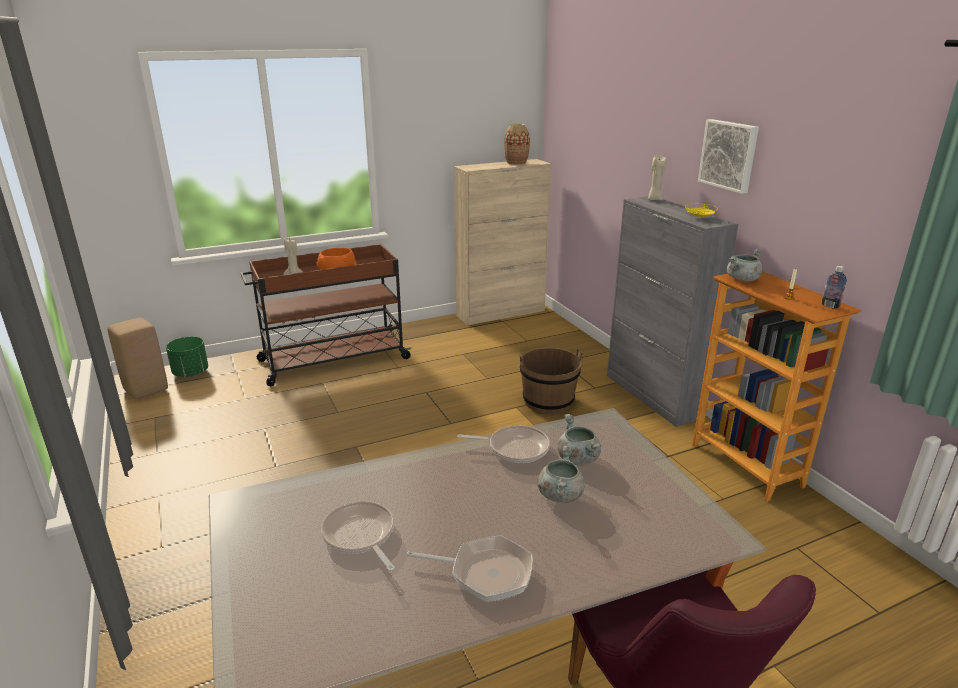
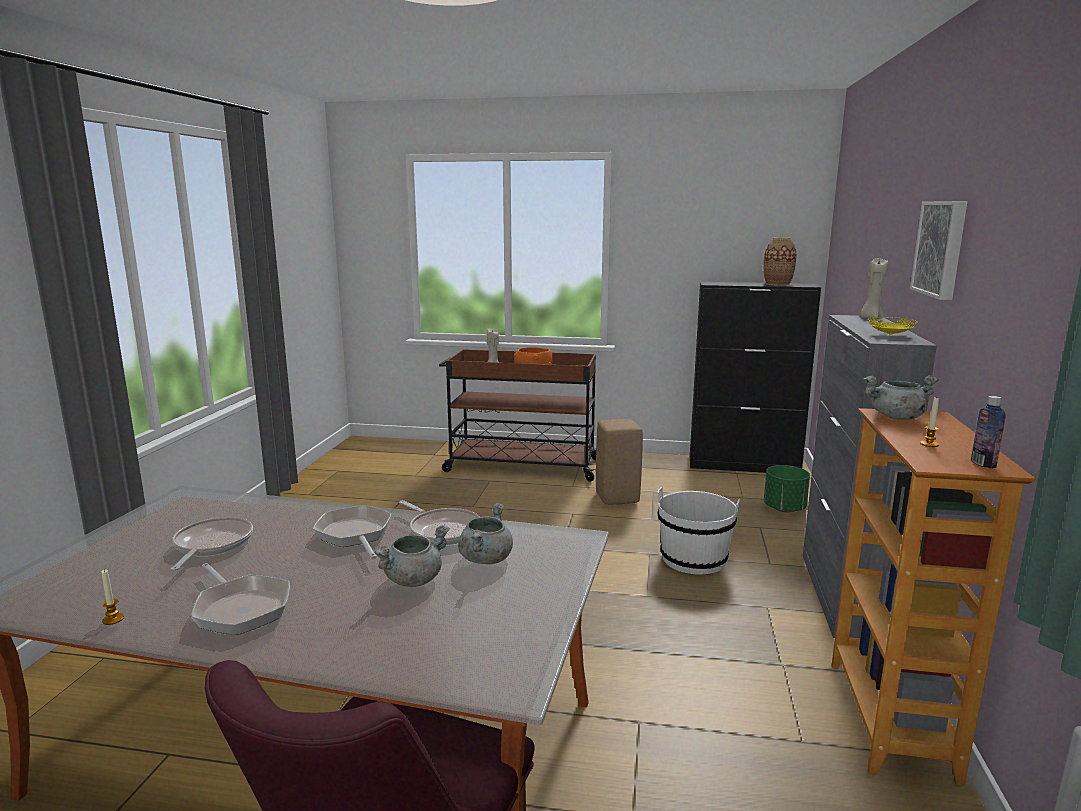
camera: 35 degrees right, 10 degrees down
beige stool [108,318,168,399] -> beige stool moved to [596,419,643,505]
green planter [166,336,208,377] -> green planter moved to [764,465,810,513]
beige cabinet [454,159,551,326] -> black cabinet [690,282,821,473]
brown bucket [519,348,582,414] -> white bucket [657,487,740,575]
none -> candle [101,569,124,625]
none -> frying pan [313,505,392,559]

